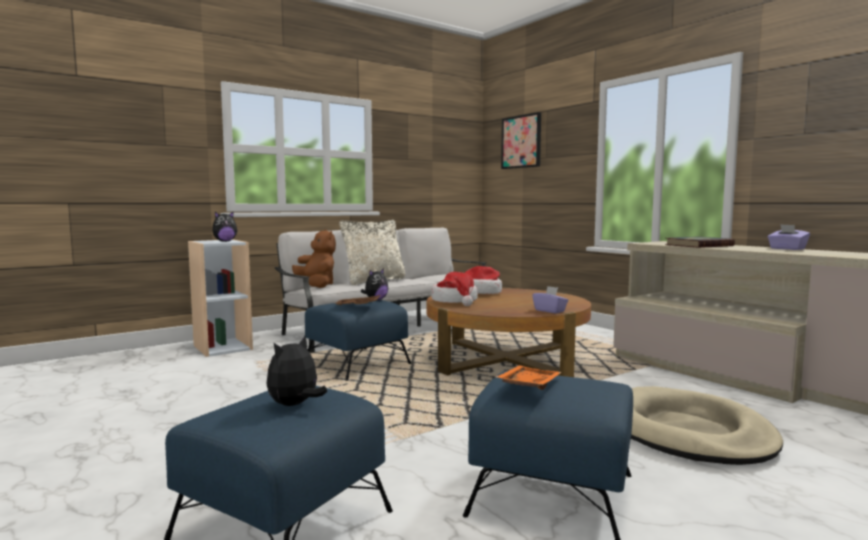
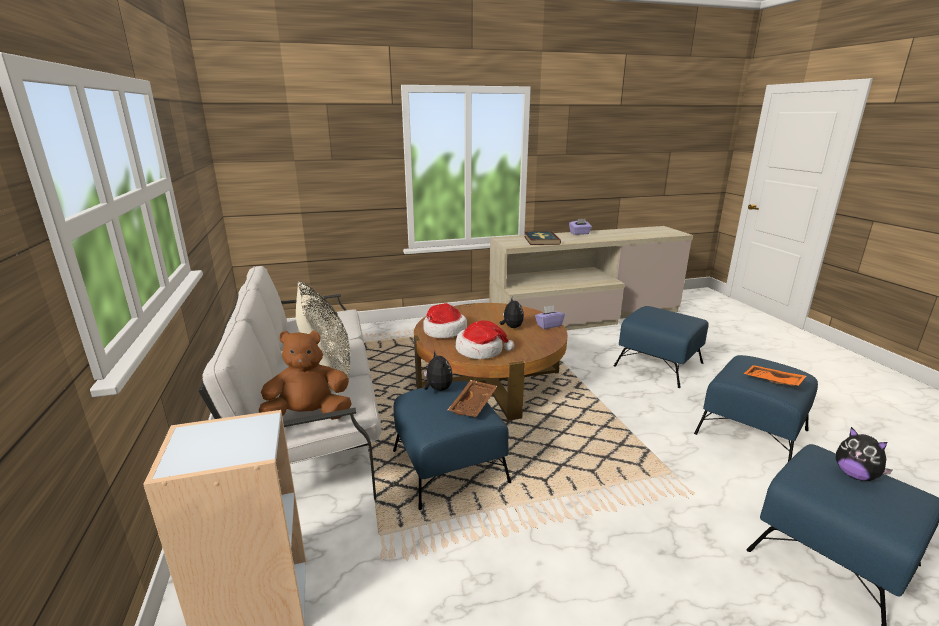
camera: 70 degrees left, 15 degrees up
plush toy [212,212,237,242] -> plush toy moved to [500,297,524,328]
picture [501,112,541,169] -> none
beige dog bed [631,386,783,465] -> blue ottoman [614,306,709,388]

